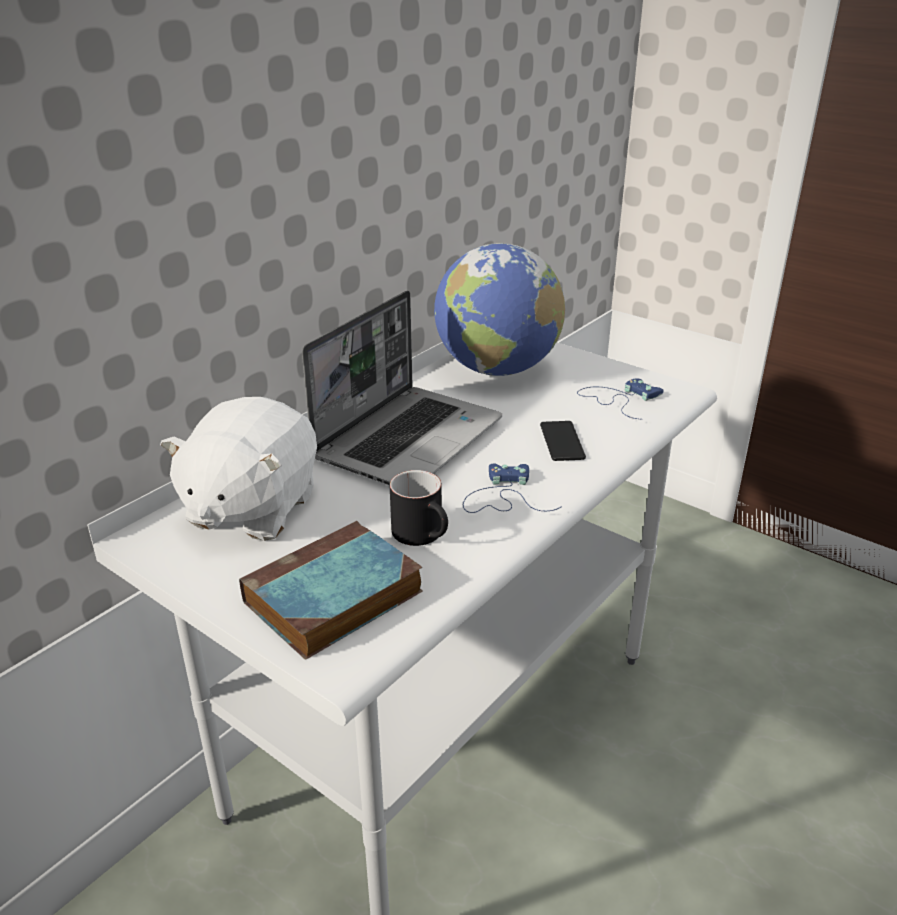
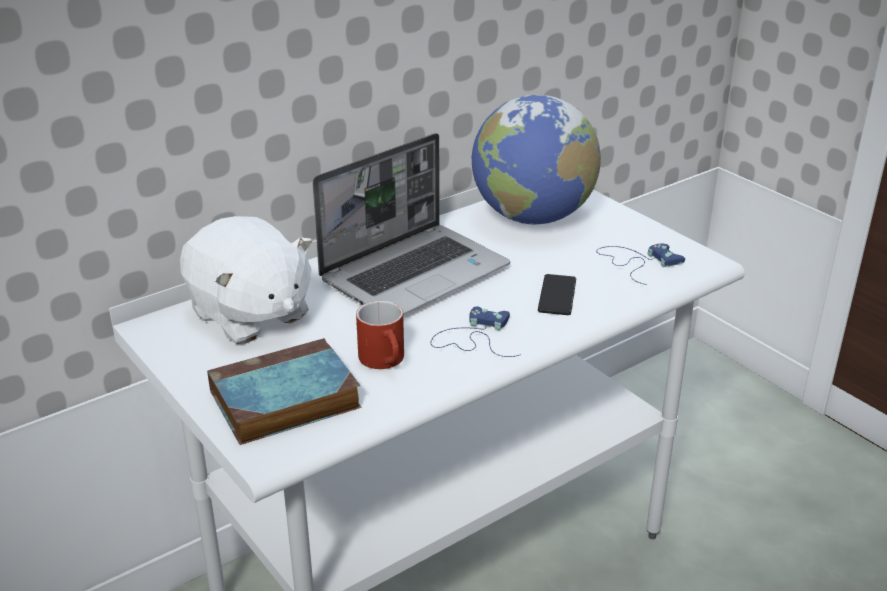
camera: 15 degrees right, 0 degrees up
white plush toy [160,397,317,541] -> white plush toy turned 75 degrees counterclockwise [180,216,313,344]
black mug [390,470,448,546] -> red mug [356,301,404,369]

